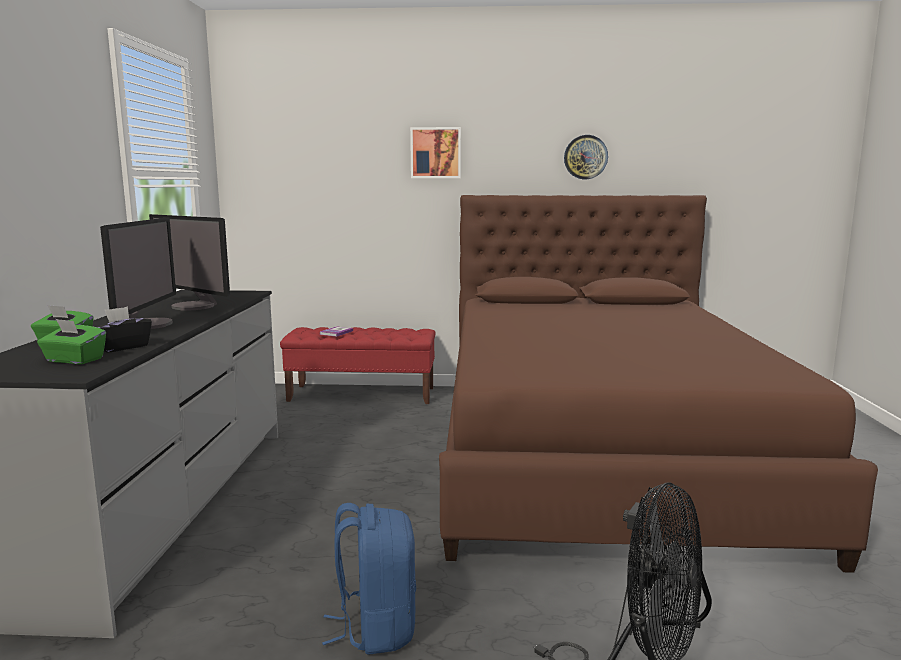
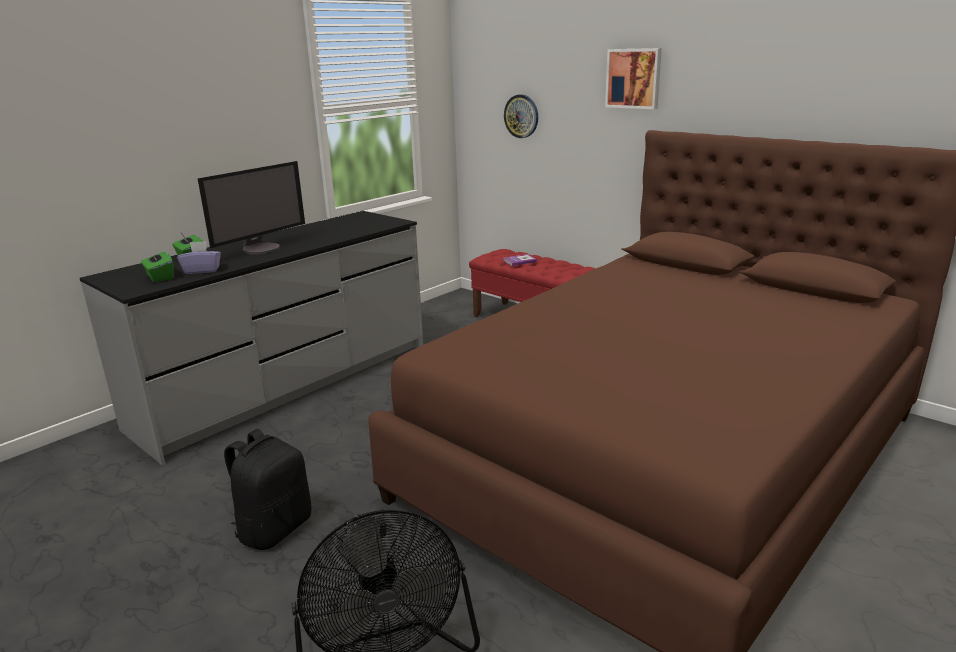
camera: 40 degrees right, 10 degrees up
black tissue box [97,306,152,353] -> purple tissue box [177,241,221,274]
monitor [149,214,230,311] -> none
blue backpack [322,503,416,655] -> black backpack [224,429,311,550]
wall clock [564,135,608,179] -> wall clock moved to [504,94,538,138]

